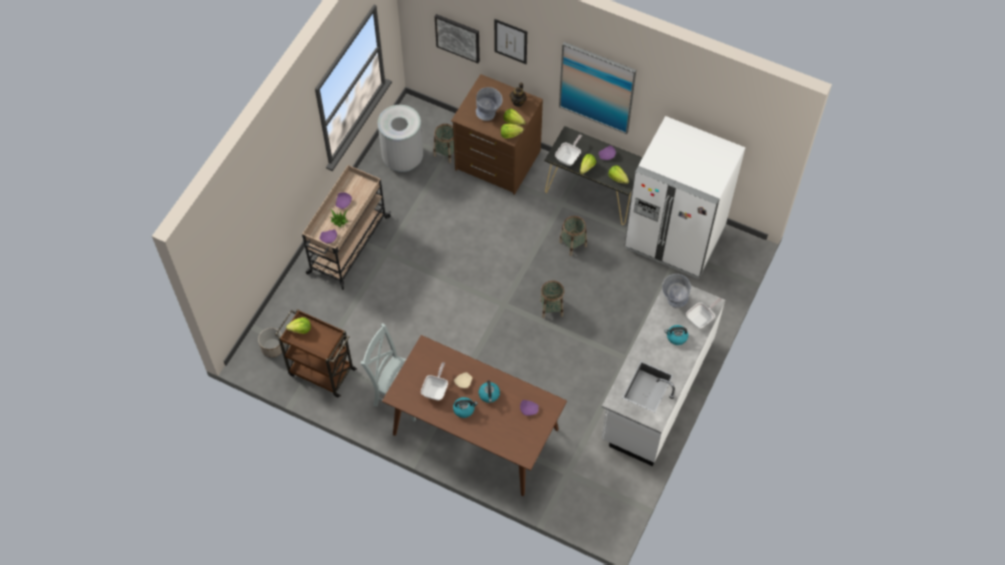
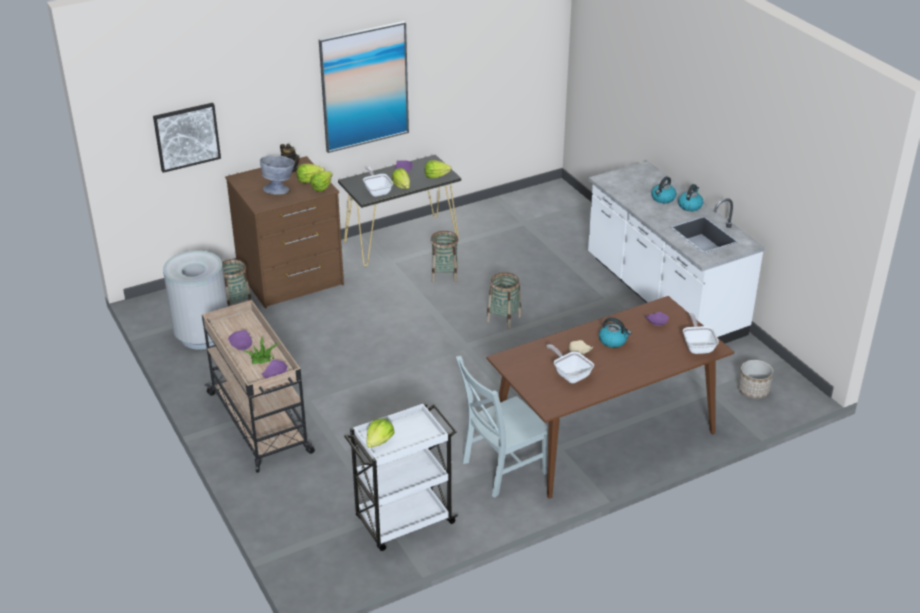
camera: 55 degrees left, 25 degrees down
planter [258,328,285,357] -> planter moved to [738,360,774,399]
brown cart [275,309,357,398] -> white cart [344,402,458,551]
kettle [453,397,478,418] -> kettle moved to [678,184,703,211]
picture [494,19,527,64] -> none
white fridge [625,116,745,279] -> none
grey bowl [662,274,691,308] -> none
frying pan [686,298,722,329] -> frying pan moved to [683,313,719,354]

